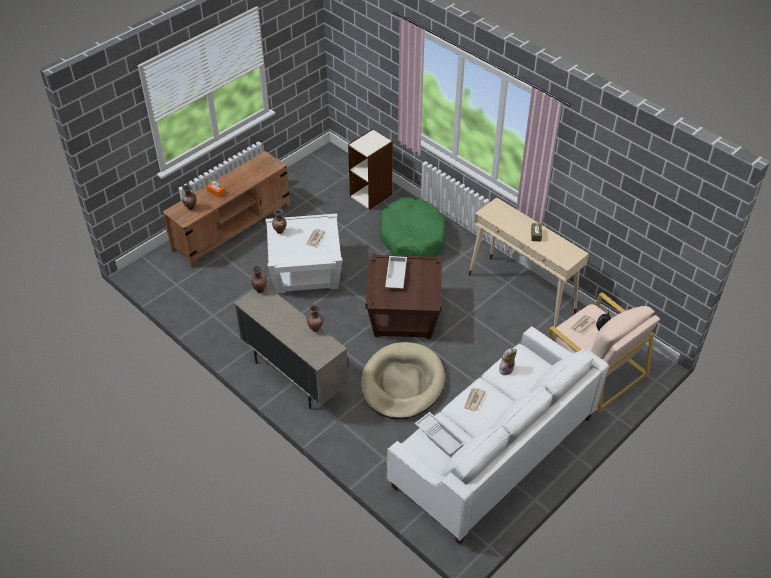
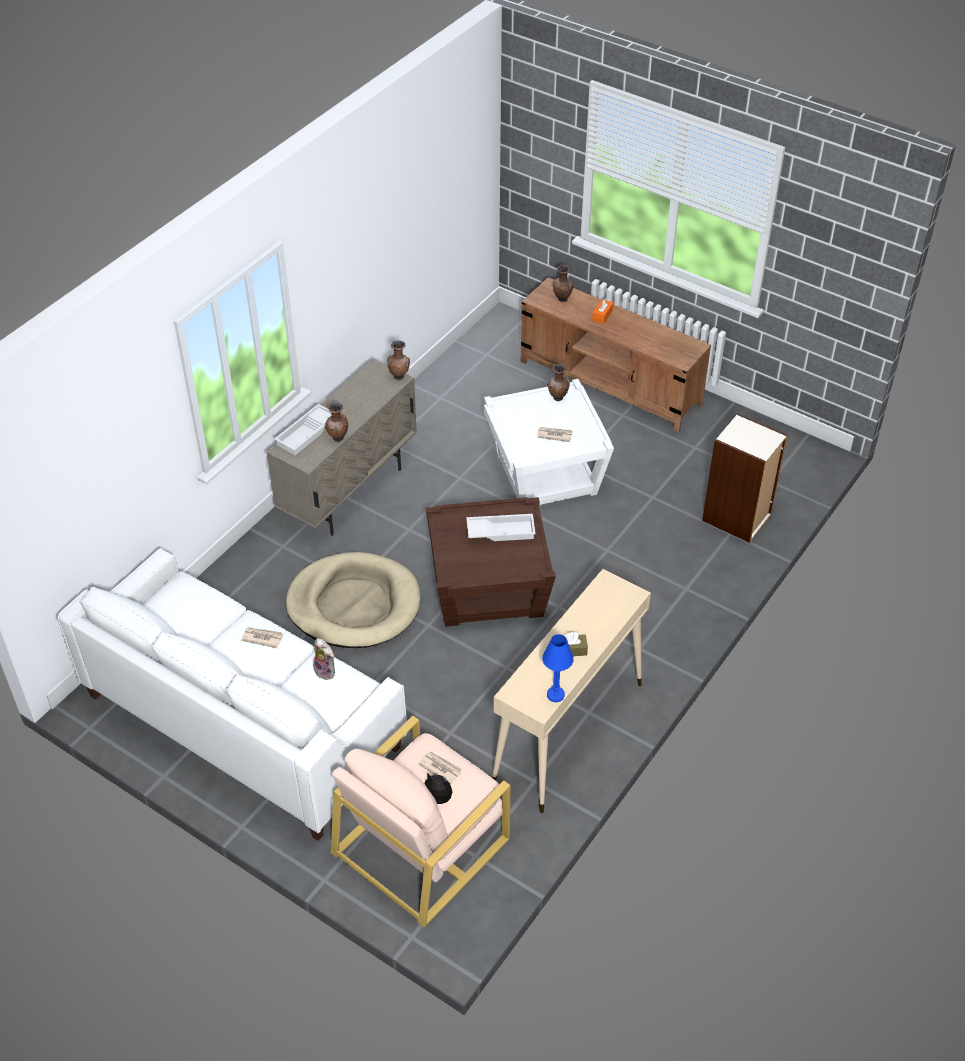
camera: 80 degrees right, 0 degrees up
green dog bed [380,197,445,257] -> none
white tray [415,412,465,457] -> white tray moved to [274,404,332,455]
none -> blue table lamp [542,634,574,703]

